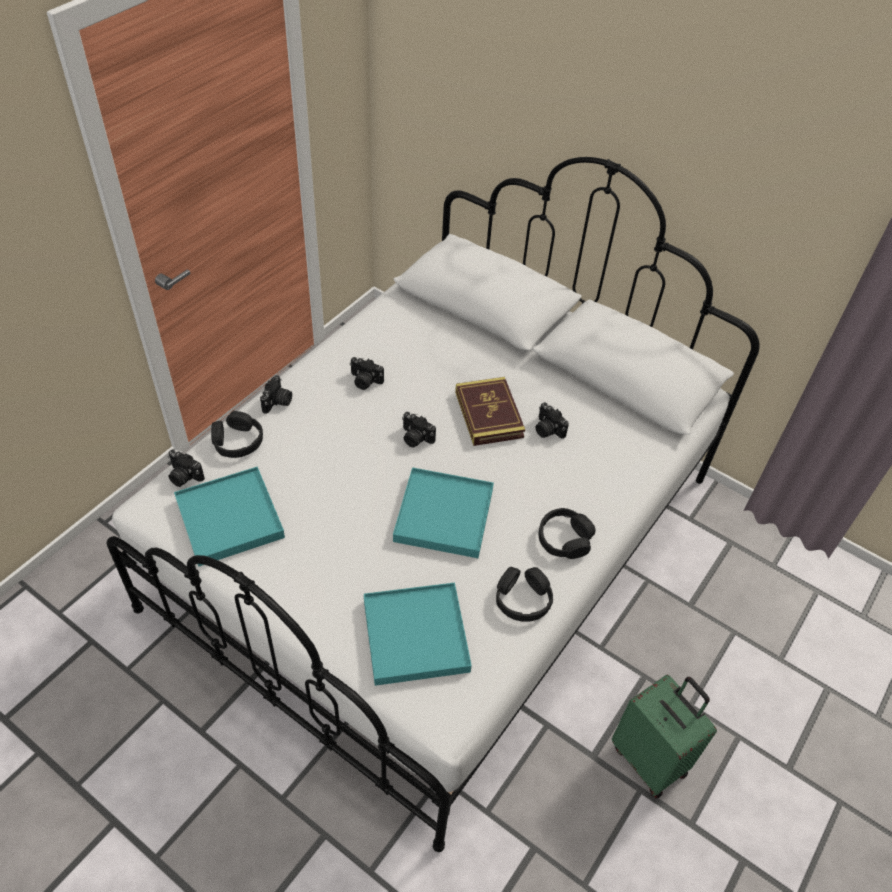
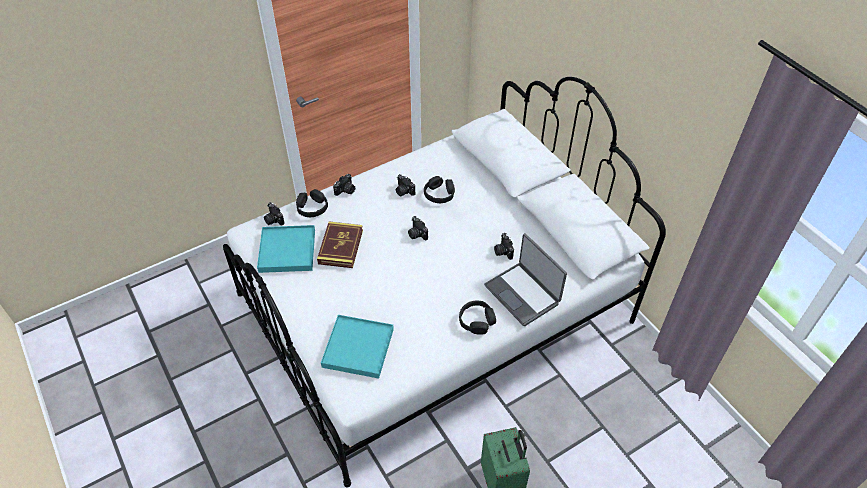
camera: 25 degrees right, 0 degrees up
turquoise tray [393,467,494,558] -> none
book [455,377,525,446] -> book moved to [317,222,363,268]
black headphones [496,567,553,622] -> black headphones moved to [424,176,455,203]
none -> laptop [484,233,567,326]

